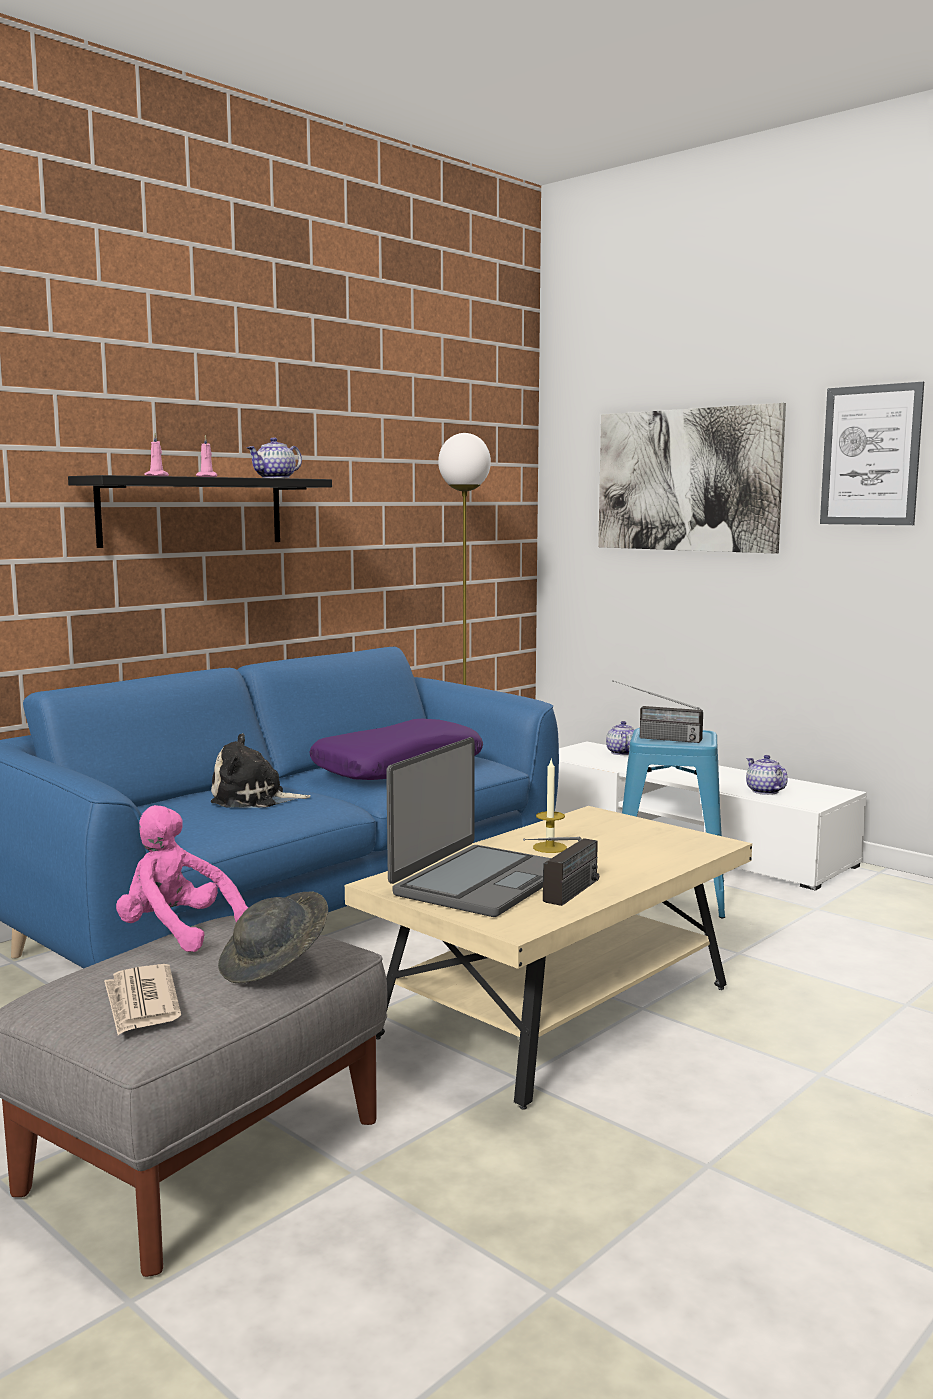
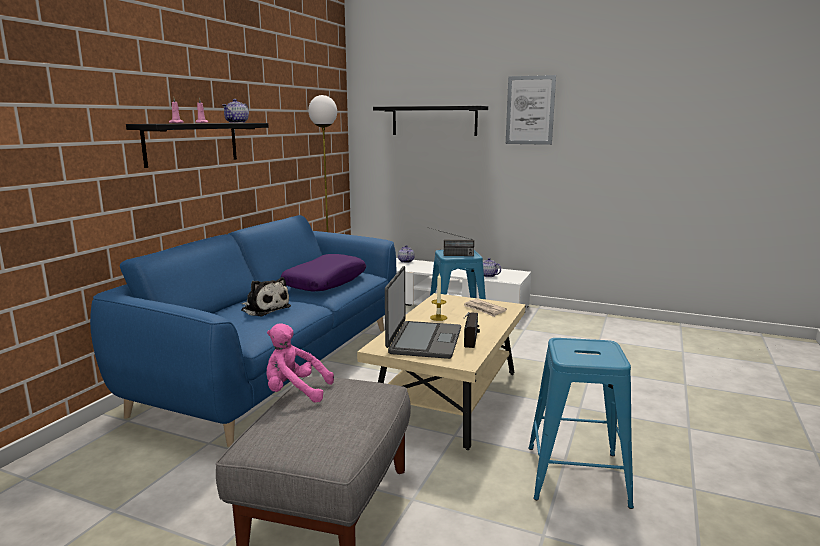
camera: 20 degrees left, 5 degrees up
newspaper [104,964,181,1035] -> newspaper moved to [463,299,507,317]
plush toy [210,733,311,808] -> plush toy turned 120 degrees counterclockwise [242,277,291,316]
grey hat [218,891,328,983] -> none
picture [598,403,786,554] -> black shelf [373,106,488,136]
none -> blue stool [528,338,634,509]

